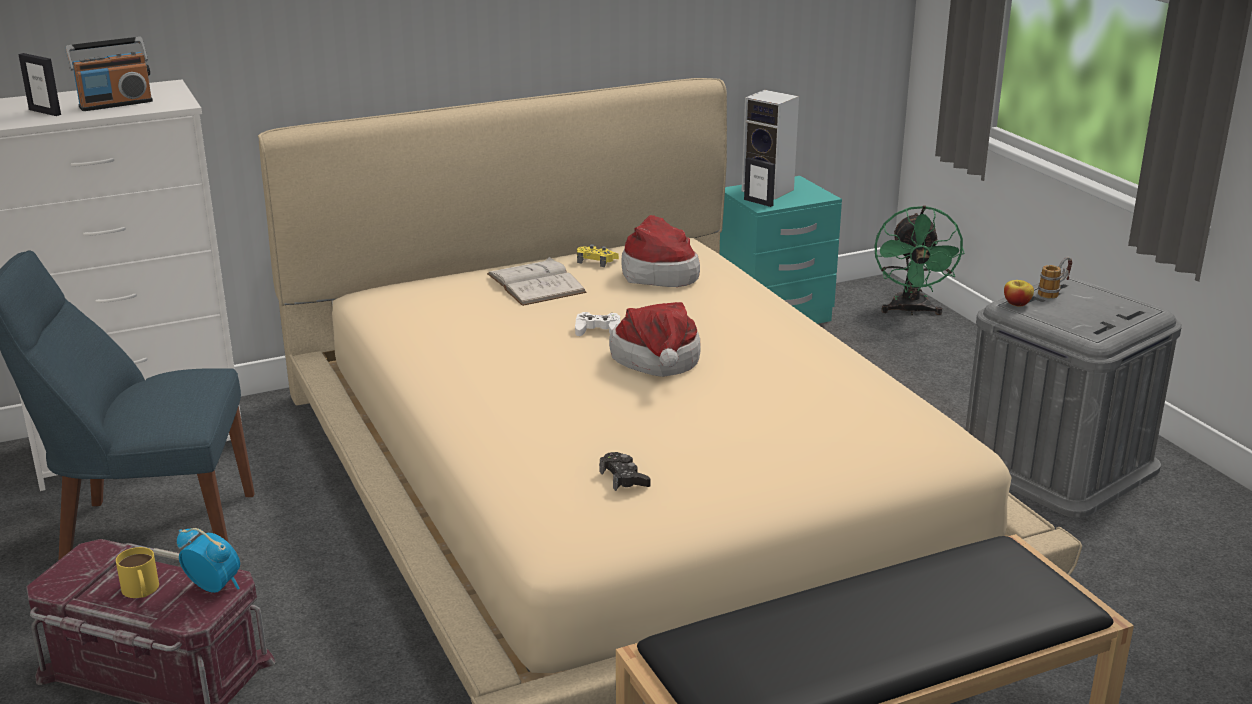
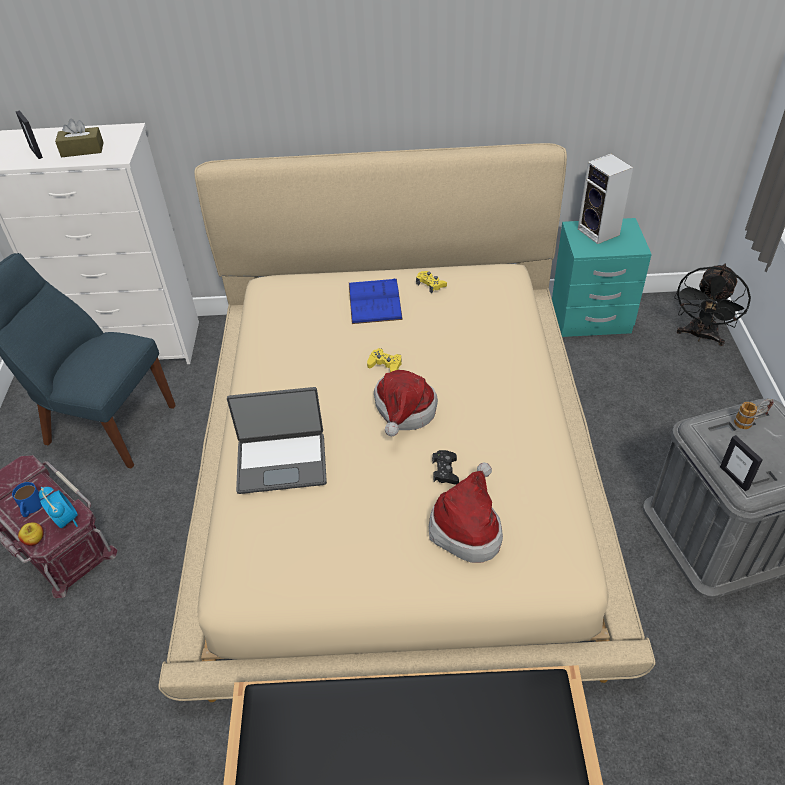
camera: 25 degrees right, 20 degrees up
radio [65,37,153,111] -> brown tissue box [55,119,104,157]
yellow mug [116,547,159,598] -> blue mug [12,482,43,517]
white book [487,257,587,306] -> blue book [349,279,403,324]
white game controller [575,312,620,336] -> yellow game controller [367,348,402,372]
black game controller [599,452,651,491] -> black game controller moved to [432,450,459,485]
hat [621,215,700,287] -> hat moved to [429,462,503,563]
picture frame [744,157,775,207] -> picture frame moved to [720,435,763,491]
green fan [875,206,964,315] -> black fan [674,264,751,346]
apple [1004,280,1034,307] -> apple moved to [18,522,43,546]
none -> laptop [227,387,327,494]

